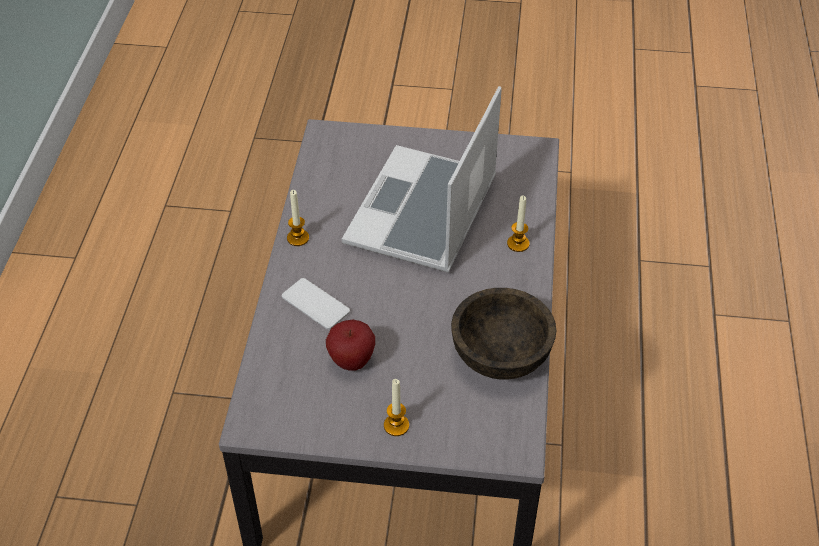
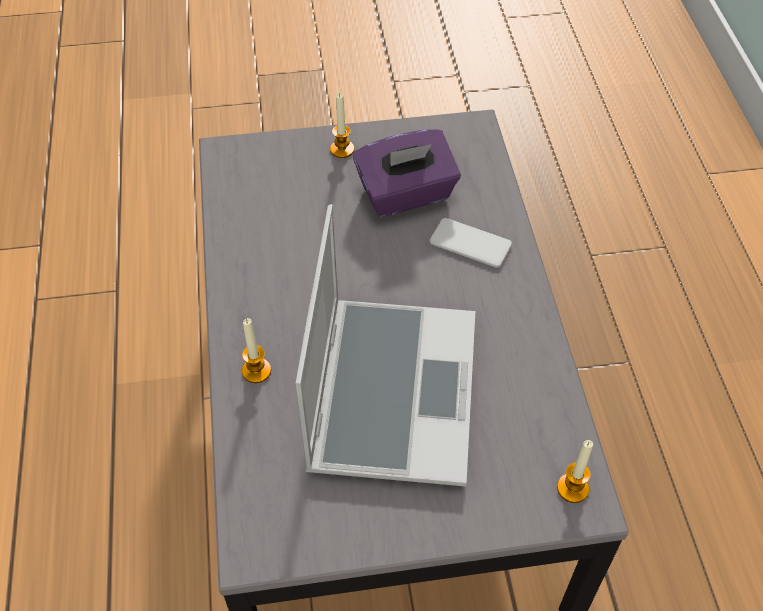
camera: 165 degrees right, 5 degrees up
candle [287,190,309,246] -> candle moved to [557,440,593,503]
apple [326,319,375,371] -> purple tissue box [353,129,461,217]
brown bowl [451,288,556,380] -> none

